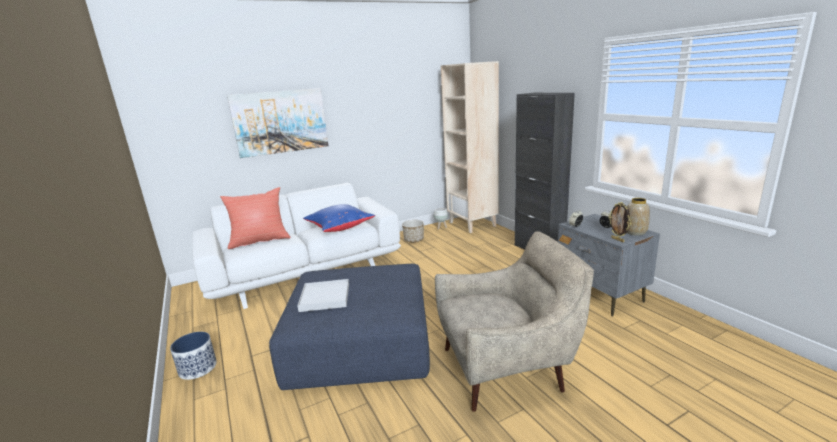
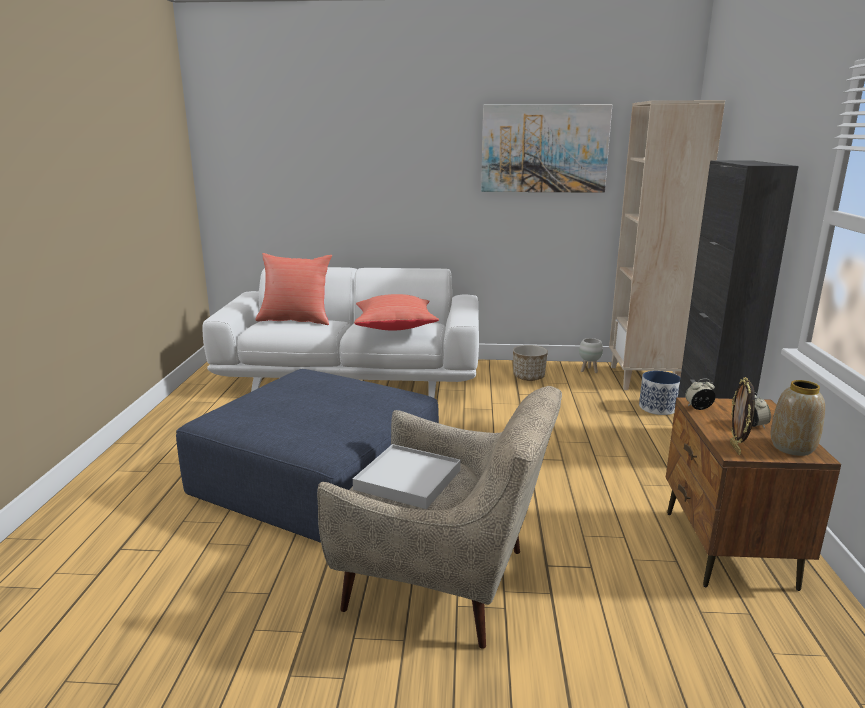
camera: 30 degrees right, 0 degrees up
planter [170,332,217,380] -> planter moved to [639,371,681,415]
picture [227,88,328,158] -> picture moved to [481,104,612,193]
white tray [297,279,349,312] -> white tray moved to [353,444,461,509]
blue pillow [303,204,375,232] -> red pillow [354,294,439,330]
grey nightstand [558,214,660,316] -> brown nightstand [666,397,841,591]

